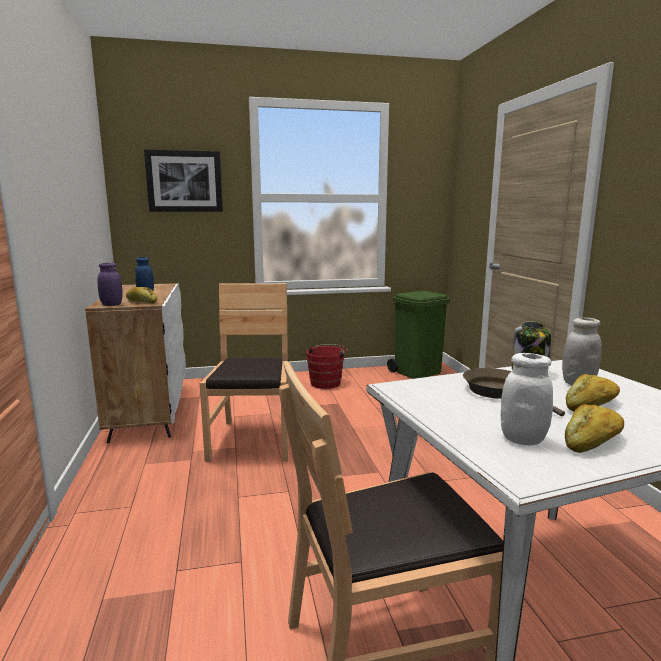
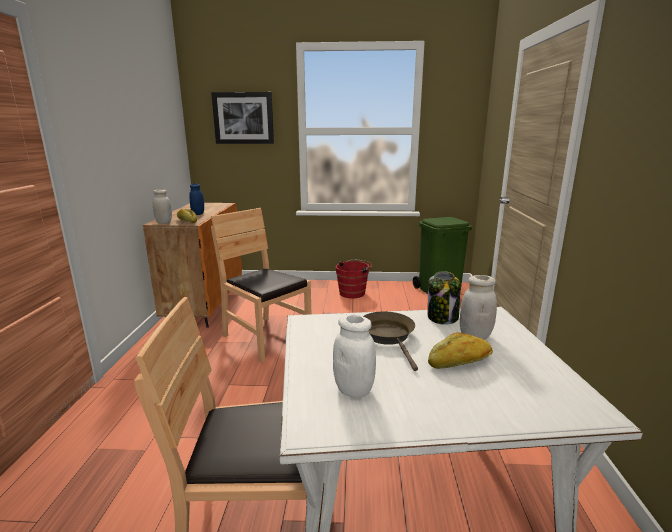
camera: 15 degrees right, 5 degrees up
white cabinet [85,283,186,443] -> orange cabinet [143,203,242,328]
purple jar [97,263,123,306] -> white jar [153,190,172,223]
brown chair [200,283,288,462] -> brown chair turned 60 degrees counterclockwise [211,208,311,363]
bread [565,404,624,453] -> none

